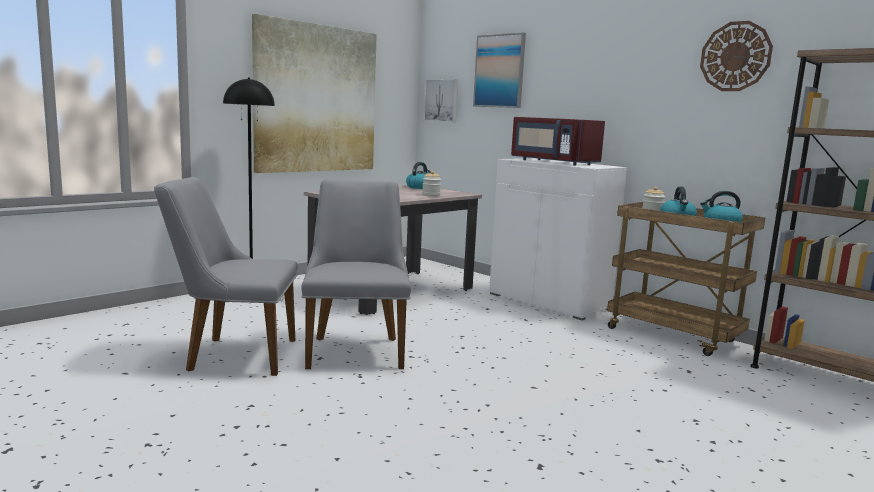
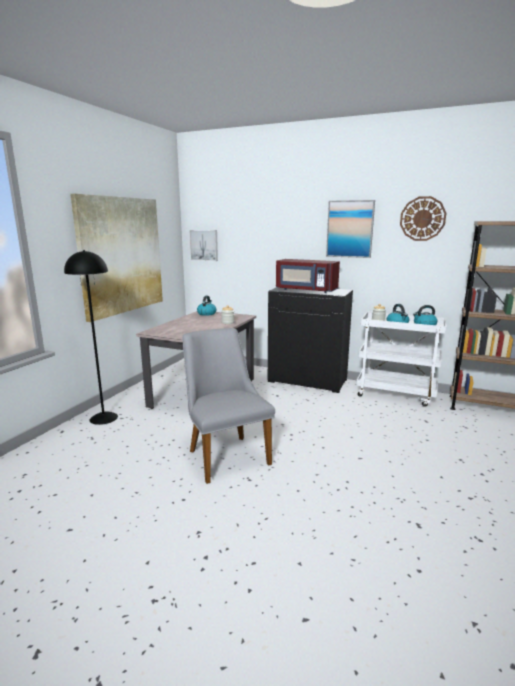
camera: 20 degrees left, 5 degrees up
grey chair [154,177,298,376] -> none
picture [473,33,526,108] -> picture moved to [326,200,375,258]
white cabinet [489,158,627,320] -> black cabinet [268,288,353,393]
brown cart [607,202,765,356] -> white cart [356,311,446,407]

